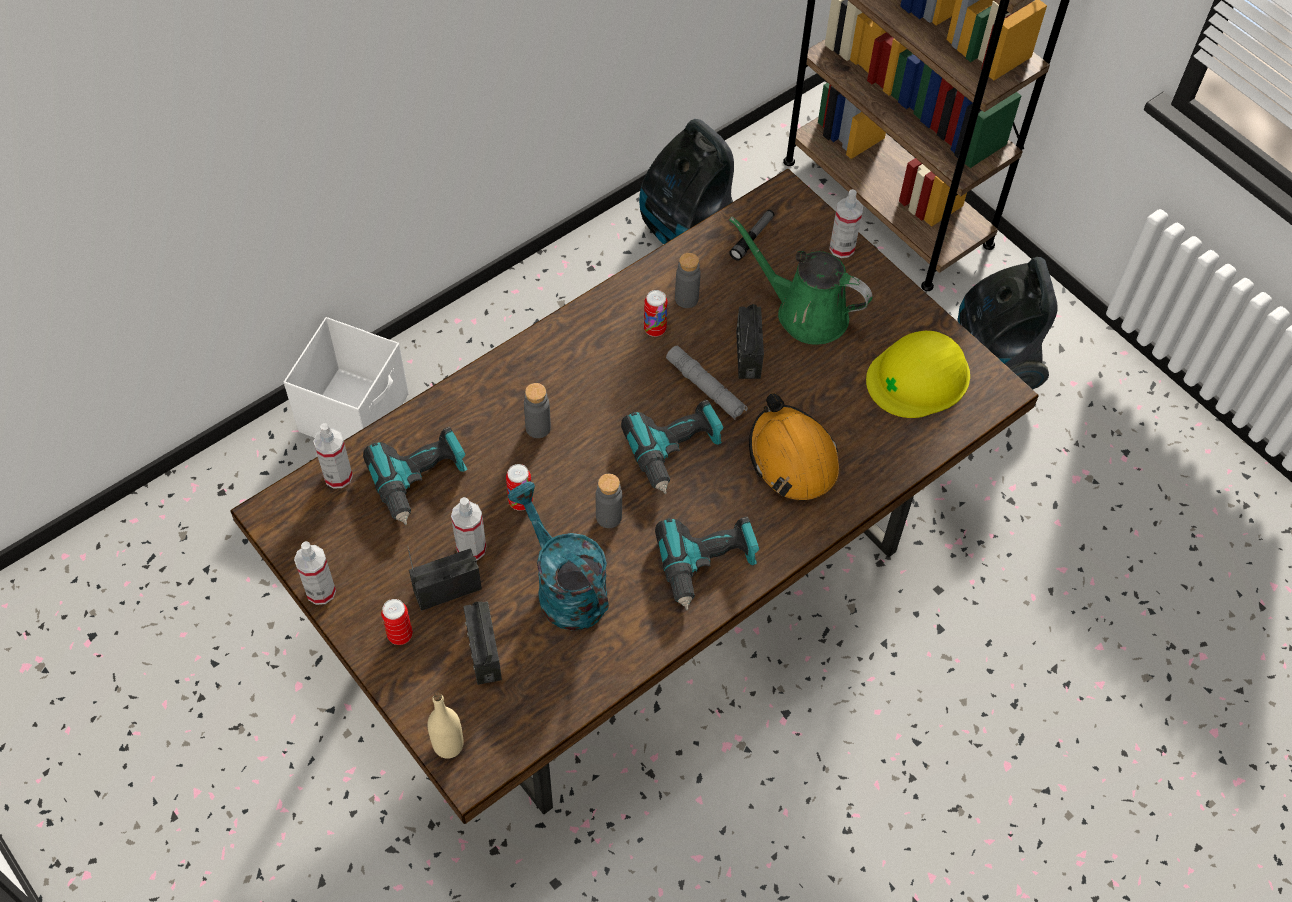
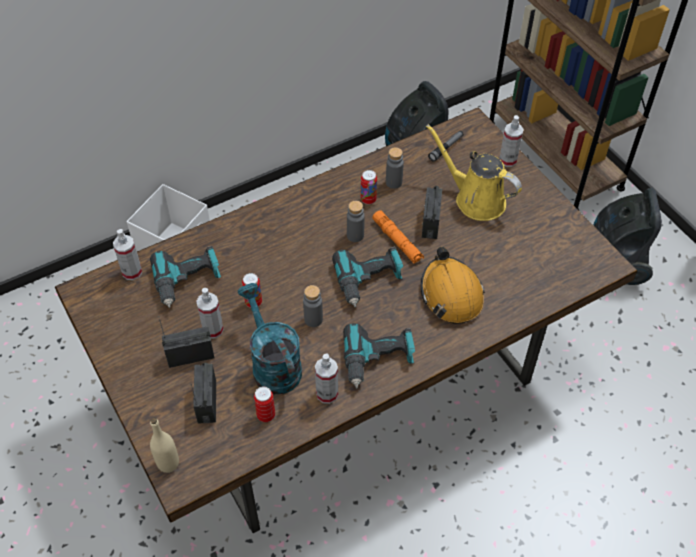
camera: 10 degrees right, 5 degrees down
spray bottle [294,541,336,605] -> spray bottle moved to [315,354,338,404]
can [381,599,413,645] -> can moved to [254,386,275,422]
grey bottle [524,383,551,438] -> grey bottle moved to [347,201,365,242]
grey flashlight [666,345,748,420] -> orange flashlight [372,210,424,264]
green watering can [729,216,872,345] -> yellow watering can [426,124,522,221]
yellow hard hat [866,331,970,418] -> none

